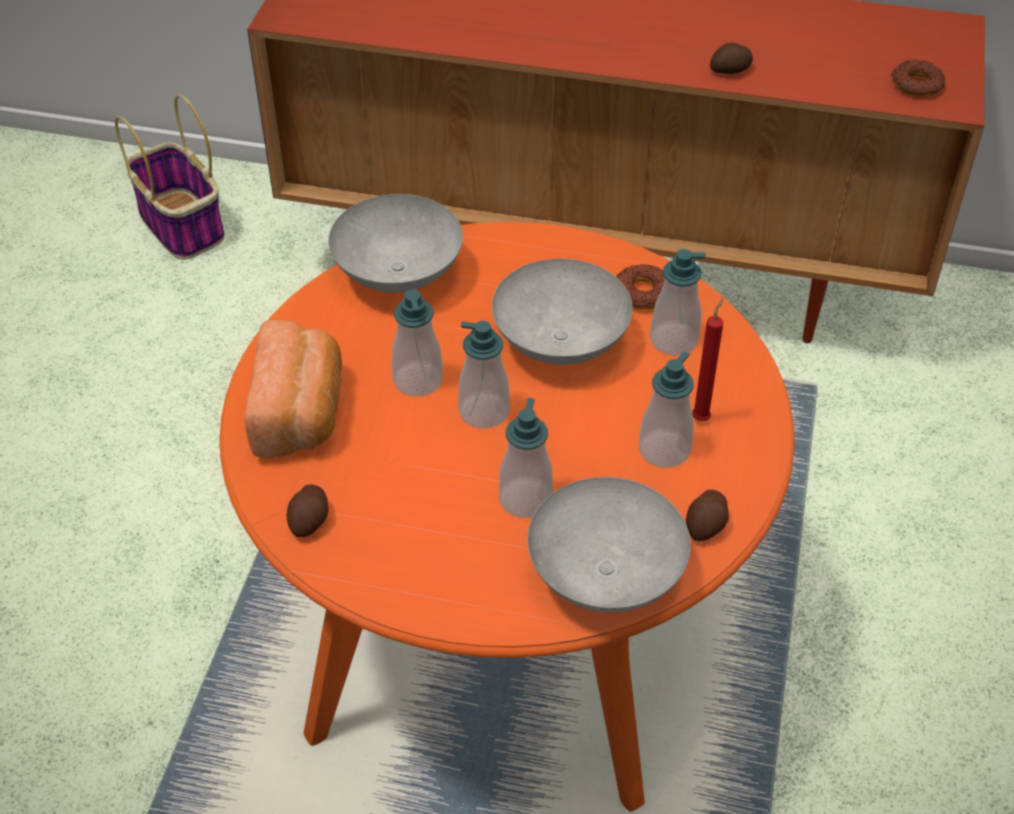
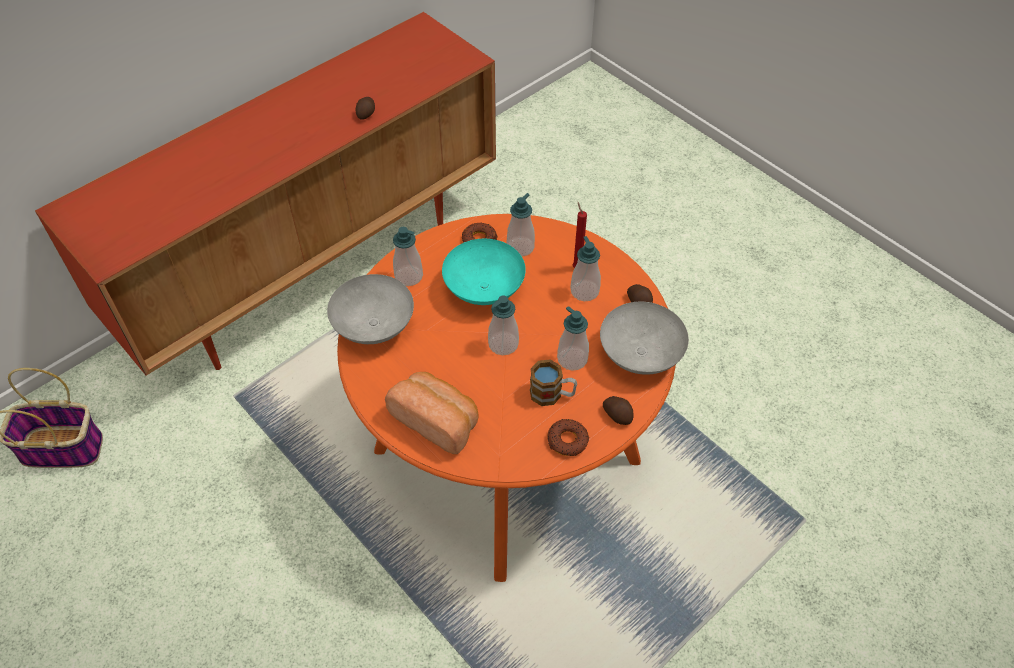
camera: 55 degrees left, 5 degrees up
potato [287,484,328,537] -> potato moved to [603,396,634,425]
soap dispenser [392,290,443,397] -> soap dispenser moved to [393,227,423,286]
grey bowl [492,259,633,365] -> turquoise bowl [442,239,526,305]
donut [891,60,945,97] -> donut moved to [547,419,589,456]
none -> mug [530,359,577,406]

